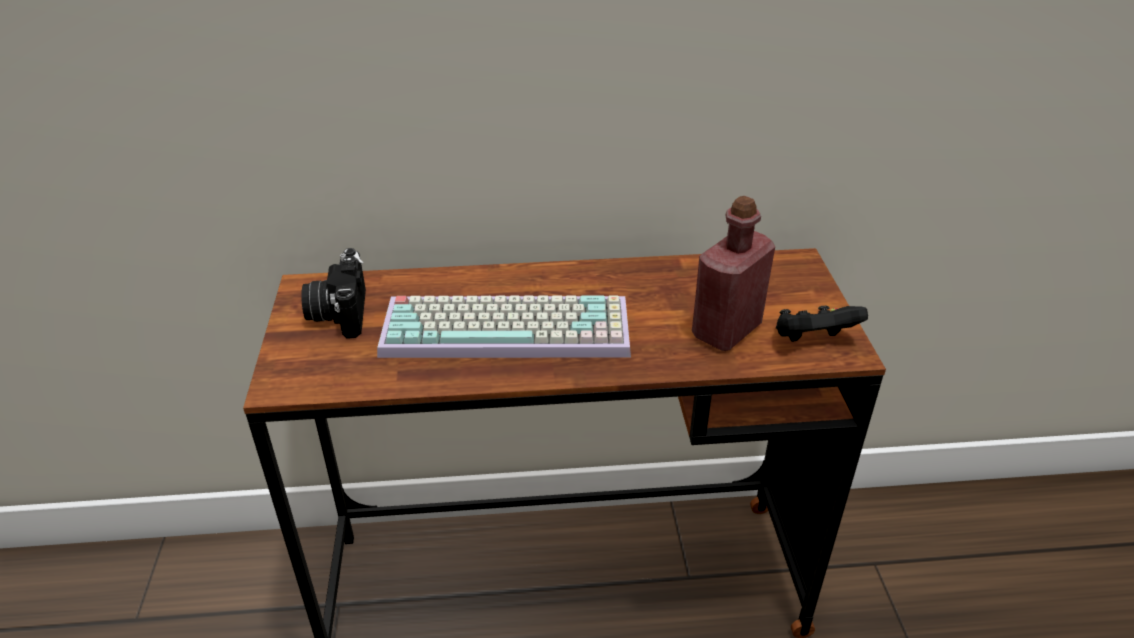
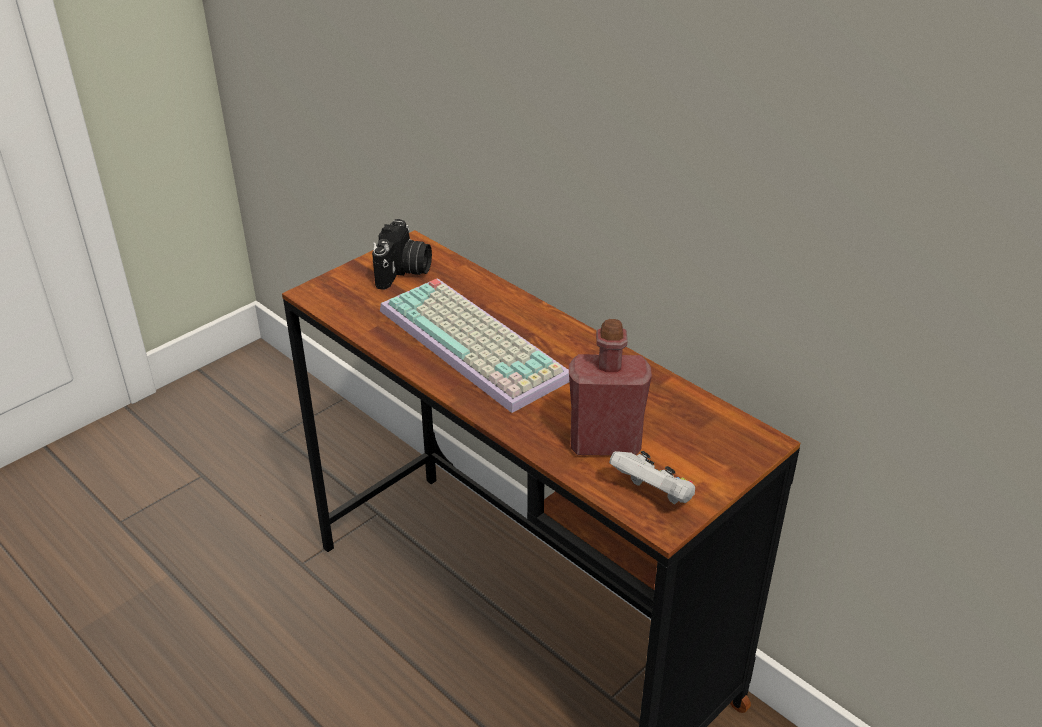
camera: 50 degrees right, 0 degrees up
camera [301,248,366,339] -> camera turned 150 degrees clockwise [372,219,432,290]
black game controller [776,306,868,342] -> white game controller [609,451,695,505]

